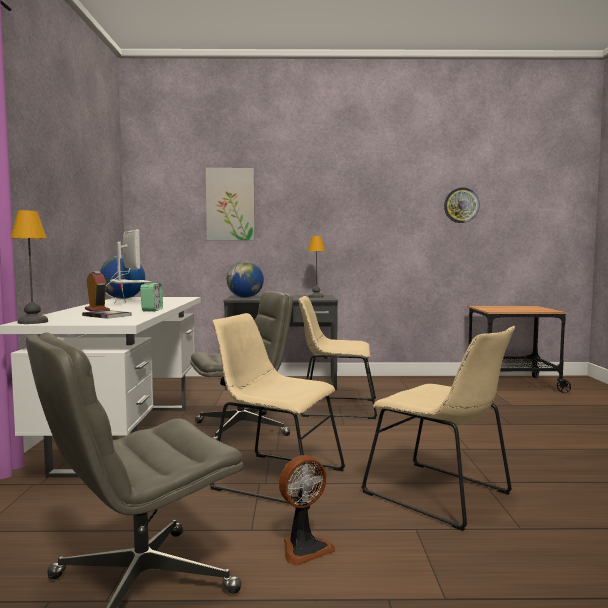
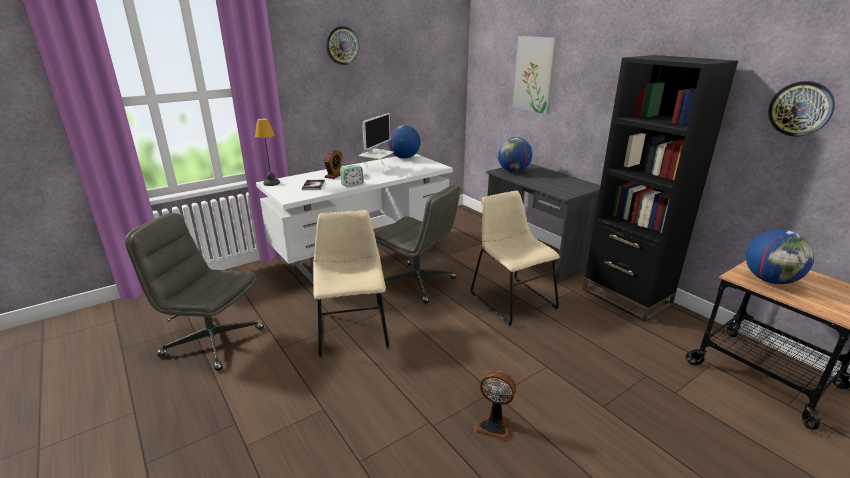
camera: 55 degrees right, 20 degrees up
fan [279,455,335,566] -> fan moved to [474,371,516,441]
table lamp [308,236,325,298] -> none
beige chair [361,326,515,531] -> none
none -> wall clock [326,26,359,65]
none -> black bookcase [583,55,738,322]
none -> globe [746,229,814,284]

